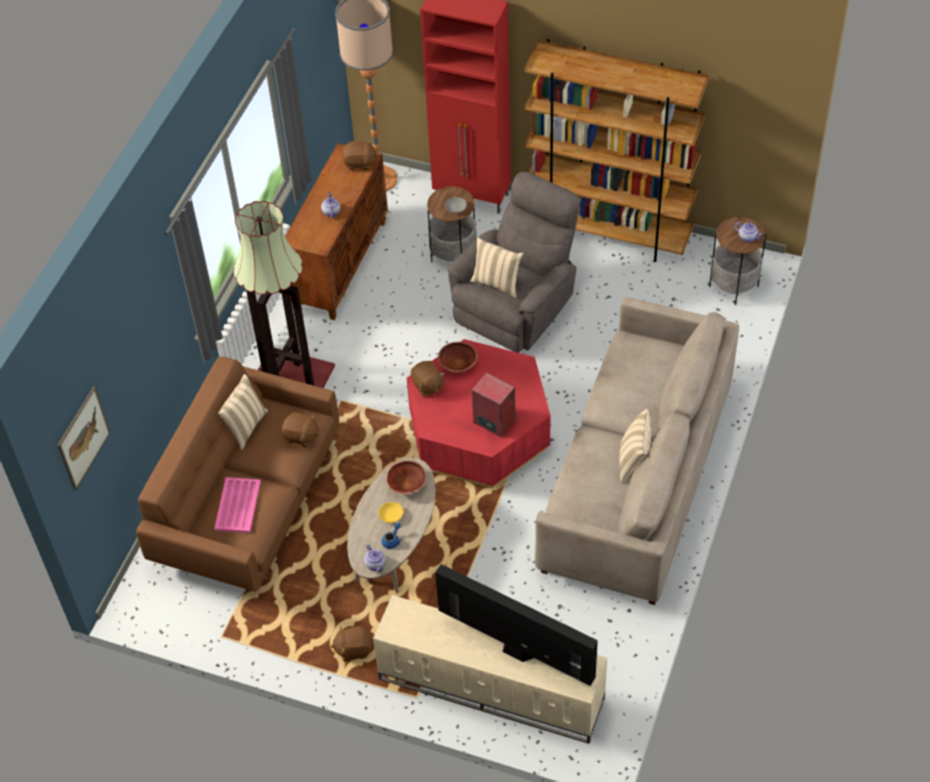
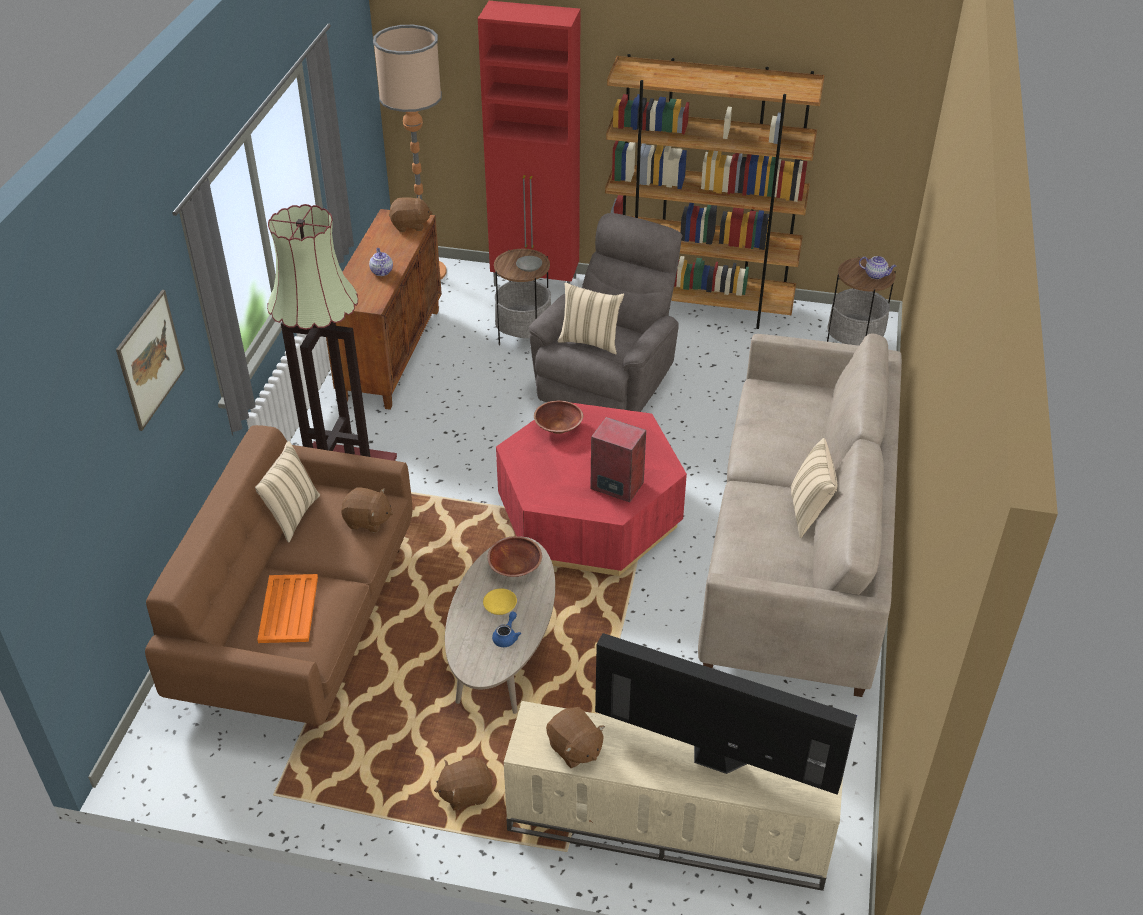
camera: 10 degrees left, 10 degrees down
picture [57,386,110,490] -> picture moved to [116,290,185,431]
pink tray [214,477,261,533] -> orange tray [257,574,318,643]
teapot [364,544,386,572] -> none
brown plush toy [411,361,445,397] -> brown plush toy moved to [546,707,605,768]

